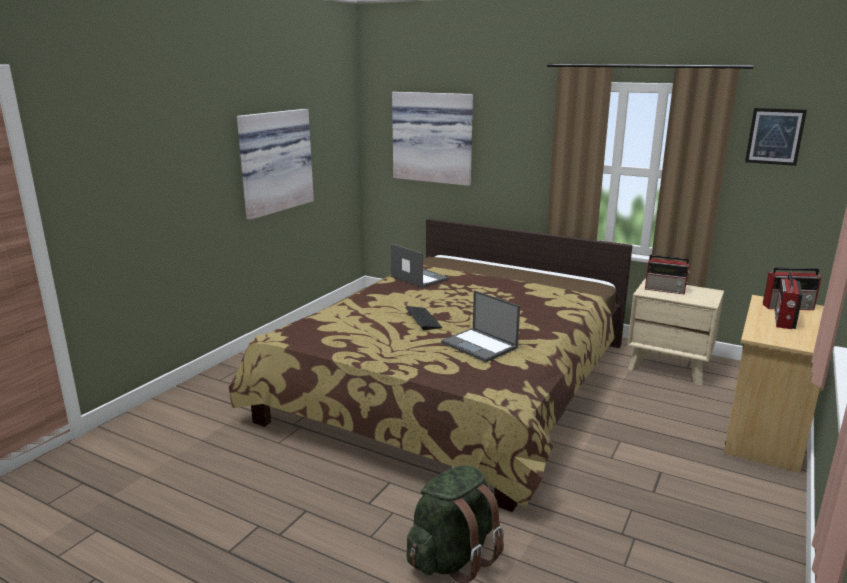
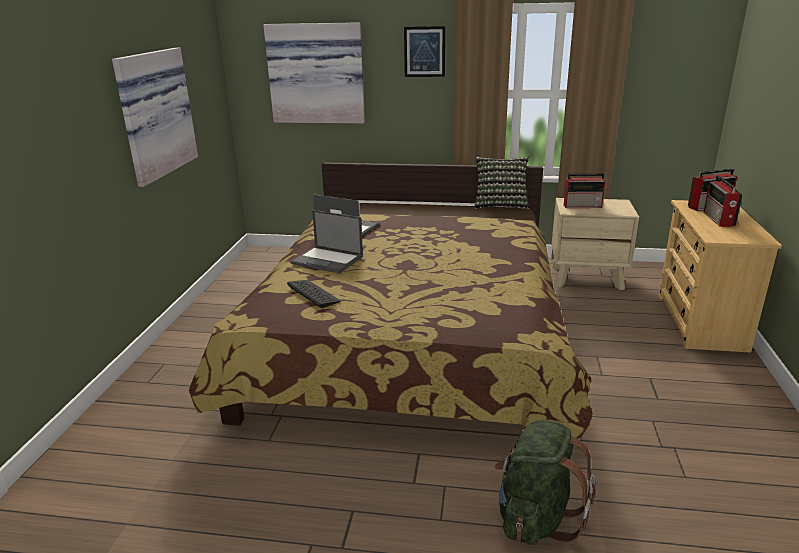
camera: 20 degrees left, 5 degrees up
keyboard [406,306,443,330] -> keyboard moved to [287,280,341,308]
laptop [441,290,520,362] -> laptop moved to [291,210,363,274]
picture [745,108,807,166] -> picture moved to [404,26,445,77]
none -> pillow [474,156,530,209]

